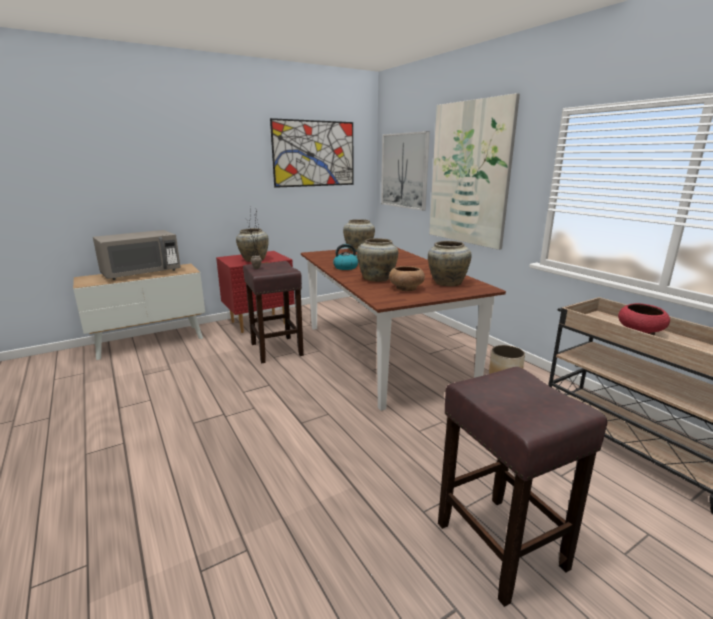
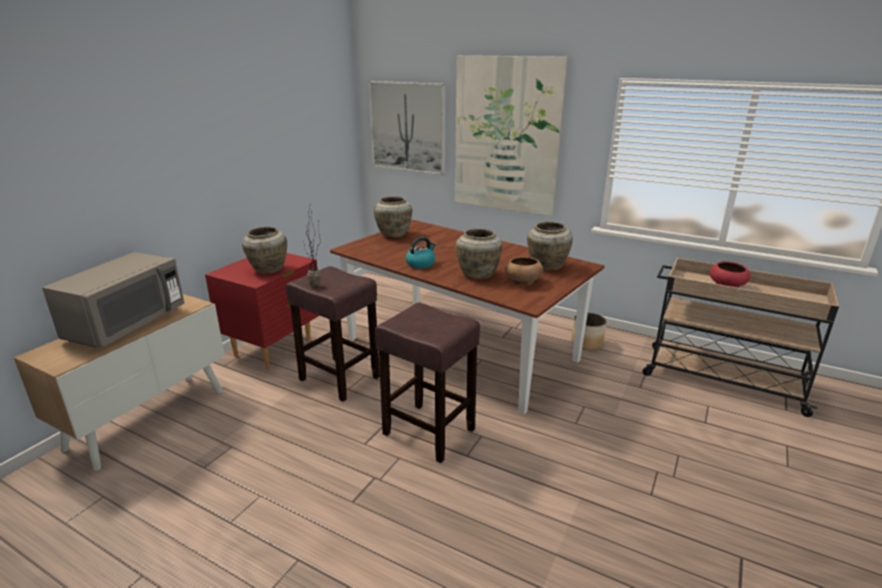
camera: 30 degrees left, 5 degrees up
picture [270,118,353,188] -> none
brown stool [438,367,607,607] -> brown stool moved to [375,303,480,463]

